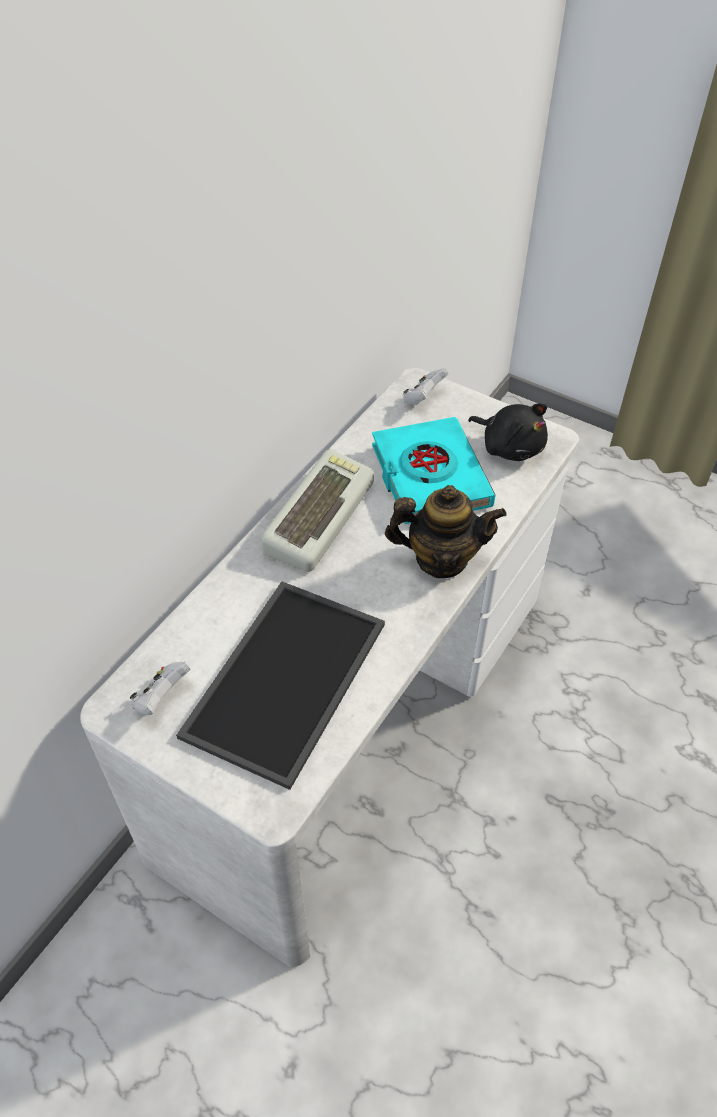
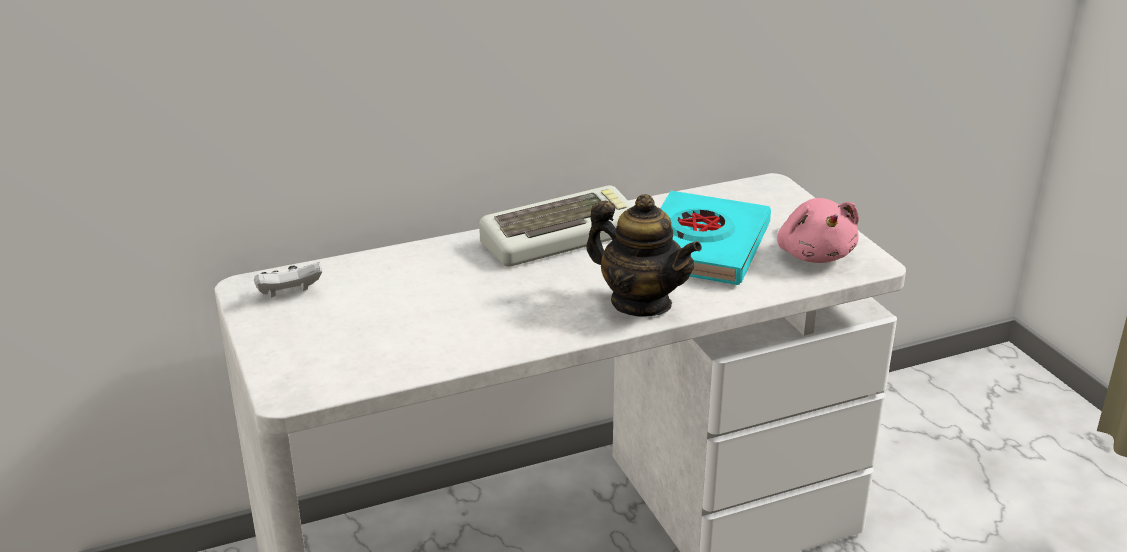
camera: 35 degrees right, 20 degrees down
tray [176,581,385,790] -> none
white game controller [403,368,448,405] -> none
black plush toy [468,403,548,461] -> pink plush toy [777,198,859,263]

